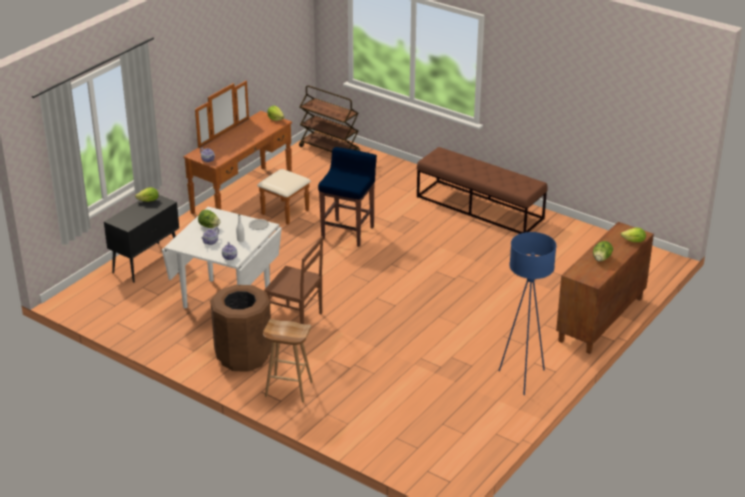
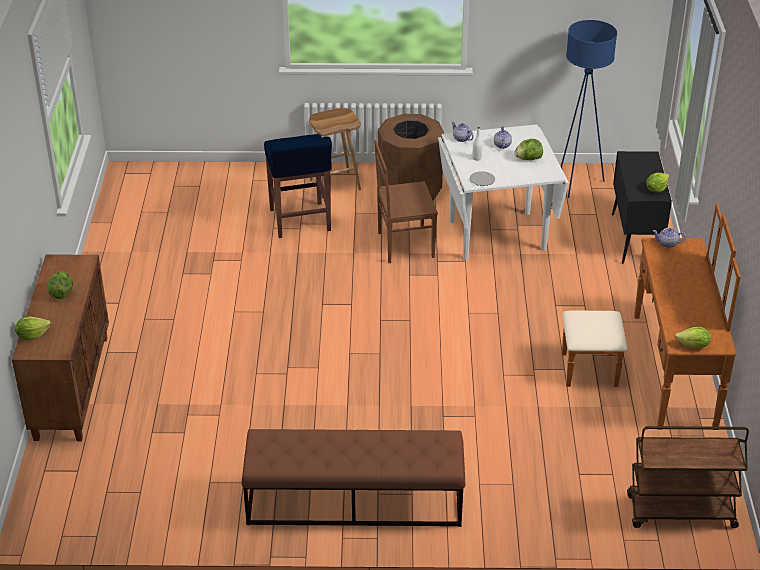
camera: 145 degrees right, 5 degrees up
blue stool [318,147,377,247] -> blue stool moved to [264,134,332,238]
blue floor lamp [499,232,556,395] -> blue floor lamp moved to [561,20,617,198]

